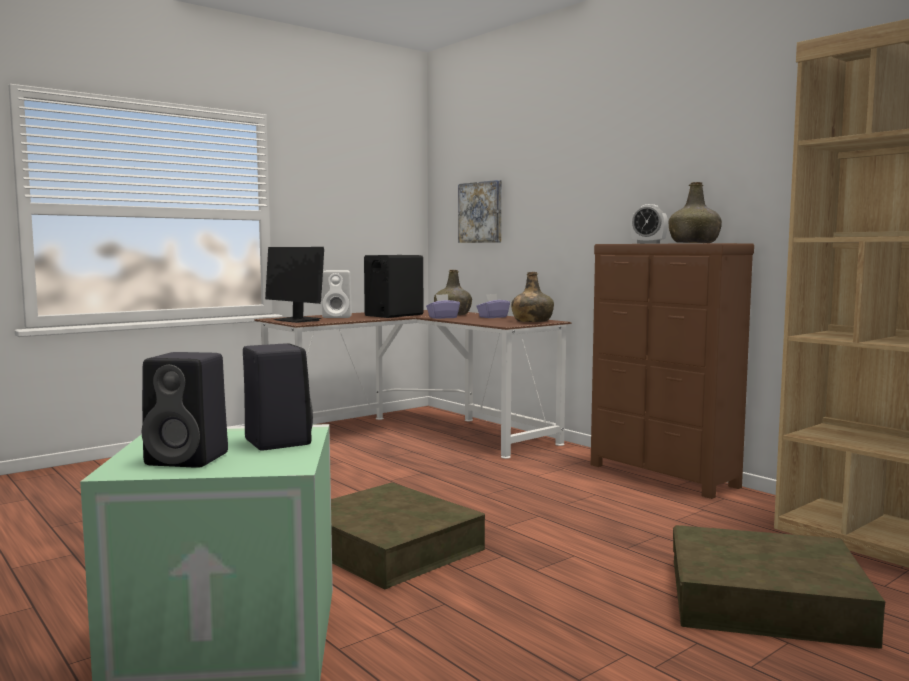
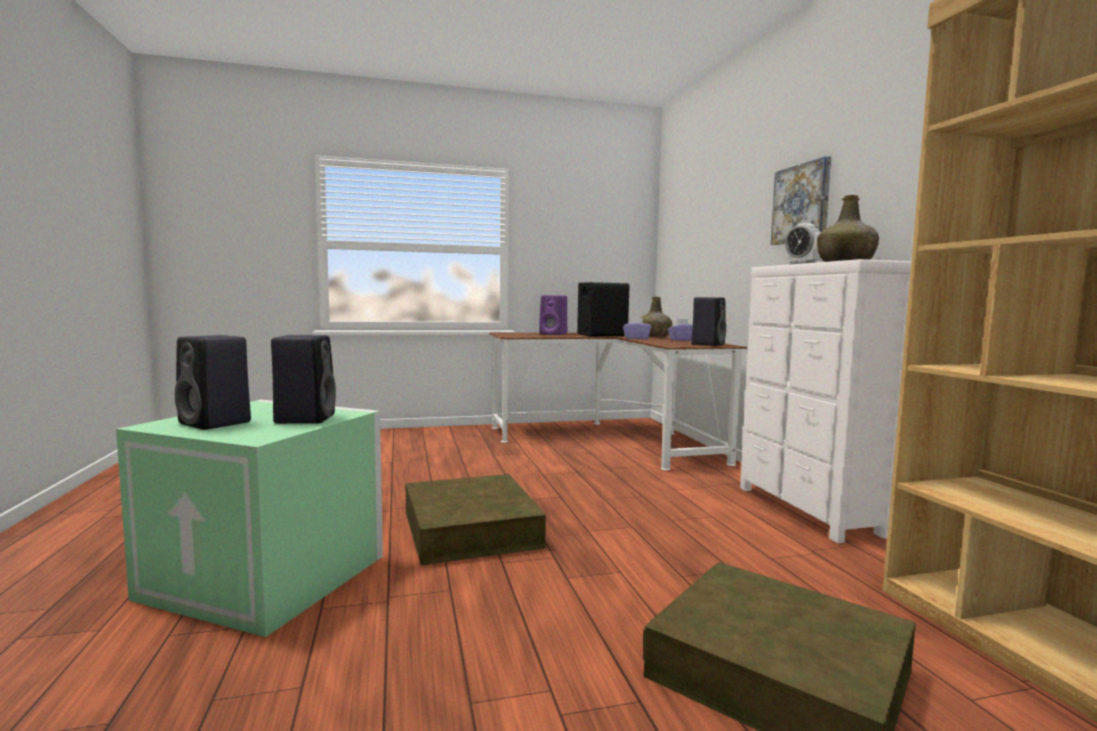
camera: 25 degrees right, 0 degrees up
monitor [265,247,324,323] -> none
white speaker [322,270,352,318] -> purple speaker [539,295,567,335]
picture [458,180,502,243] -> picture moved to [771,156,831,245]
green bottle [511,272,554,322] -> black speaker [691,297,726,346]
brown dresser [591,243,754,499] -> white dresser [740,259,911,543]

